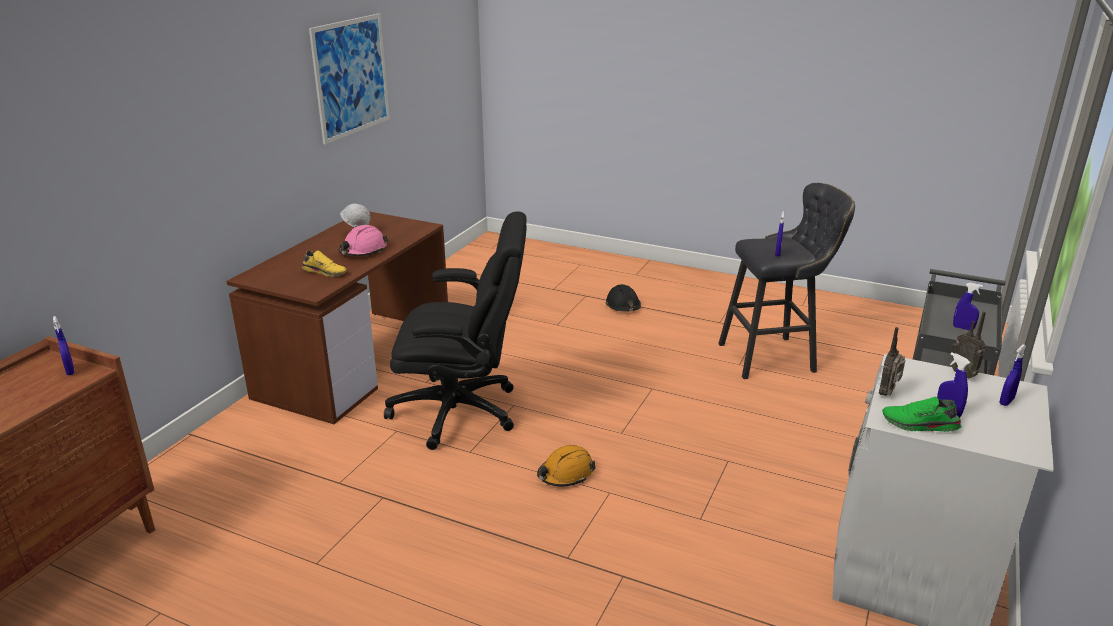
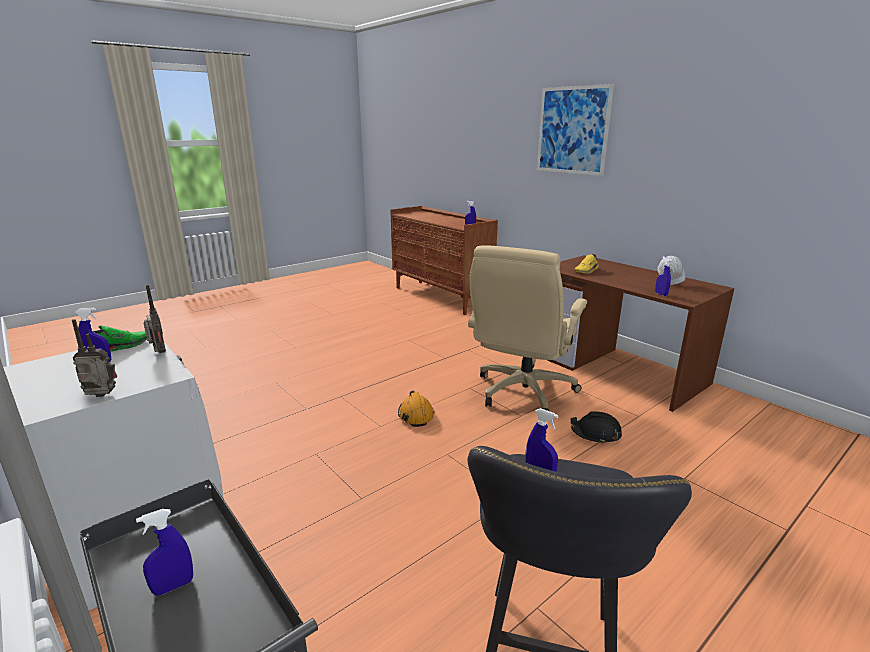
camera: 115 degrees right, 5 degrees down
picture [309,13,390,144] -> picture moved to [537,84,614,176]
pink hard hat [338,225,388,256] -> none
black office chair [384,211,527,450] -> beige office chair [468,245,587,411]
black hard hat [606,284,641,312] -> black hard hat moved to [570,411,622,444]
blue spray bottle [999,344,1026,406] -> blue spray bottle moved to [655,257,672,296]

